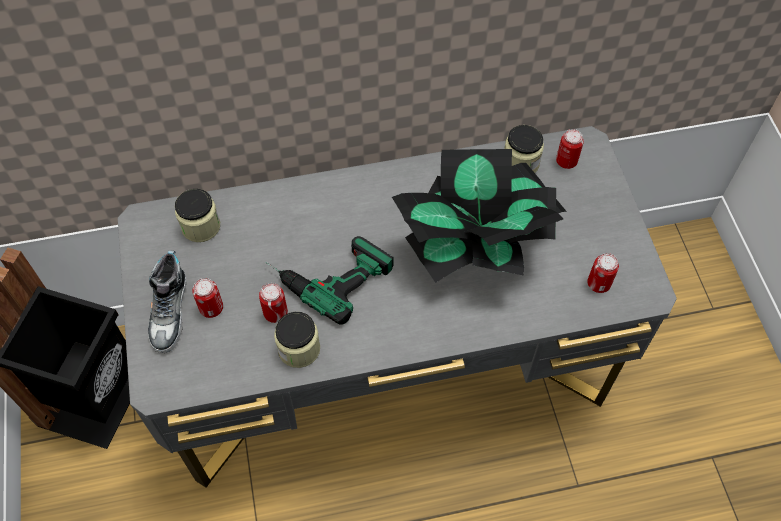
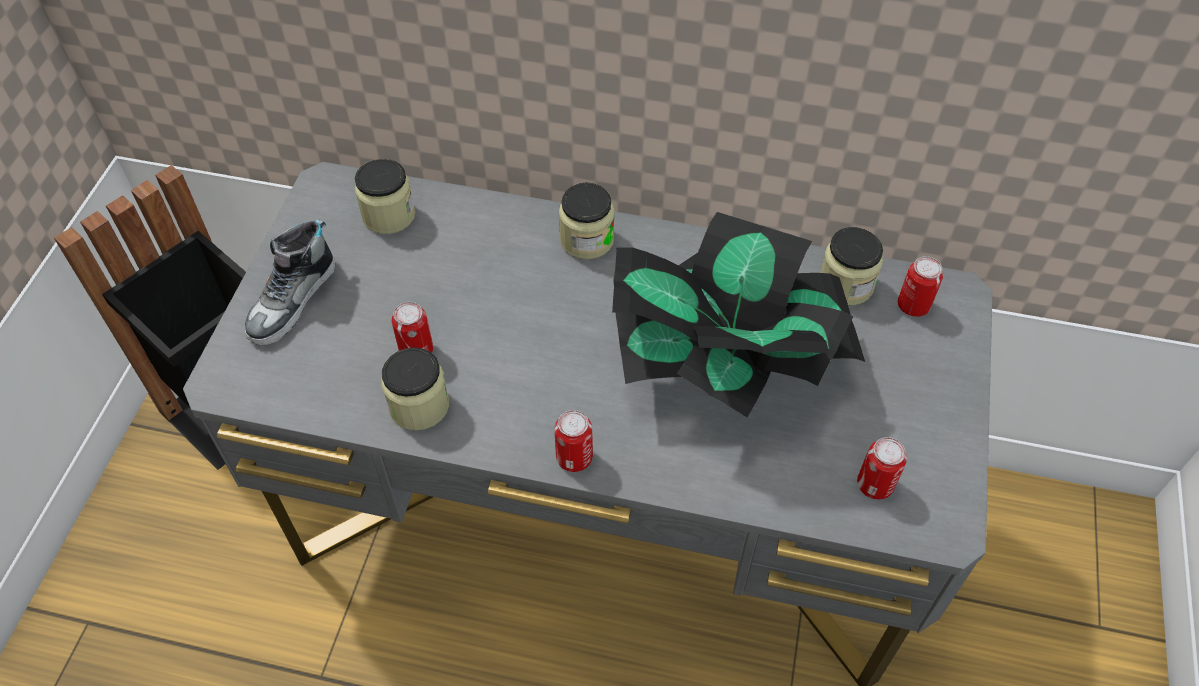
camera: 25 degrees right, 5 degrees down
can [192,278,223,318] -> can moved to [555,410,593,472]
power drill [265,236,394,324] -> none
none -> jar [559,183,615,260]

